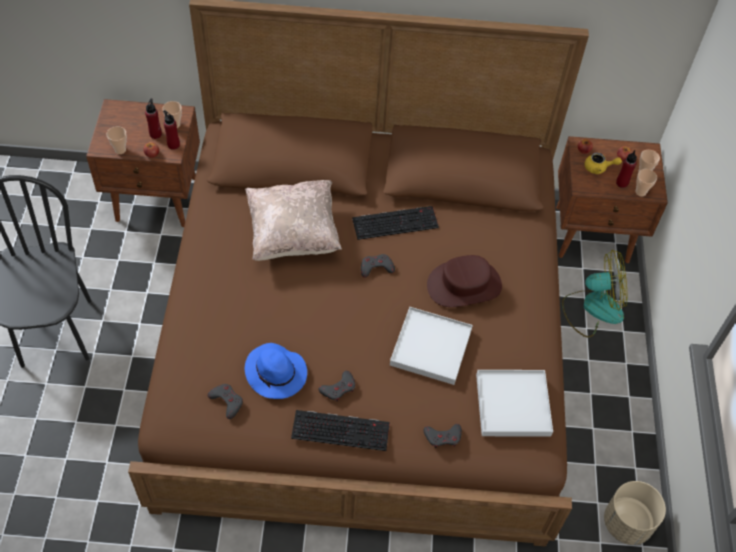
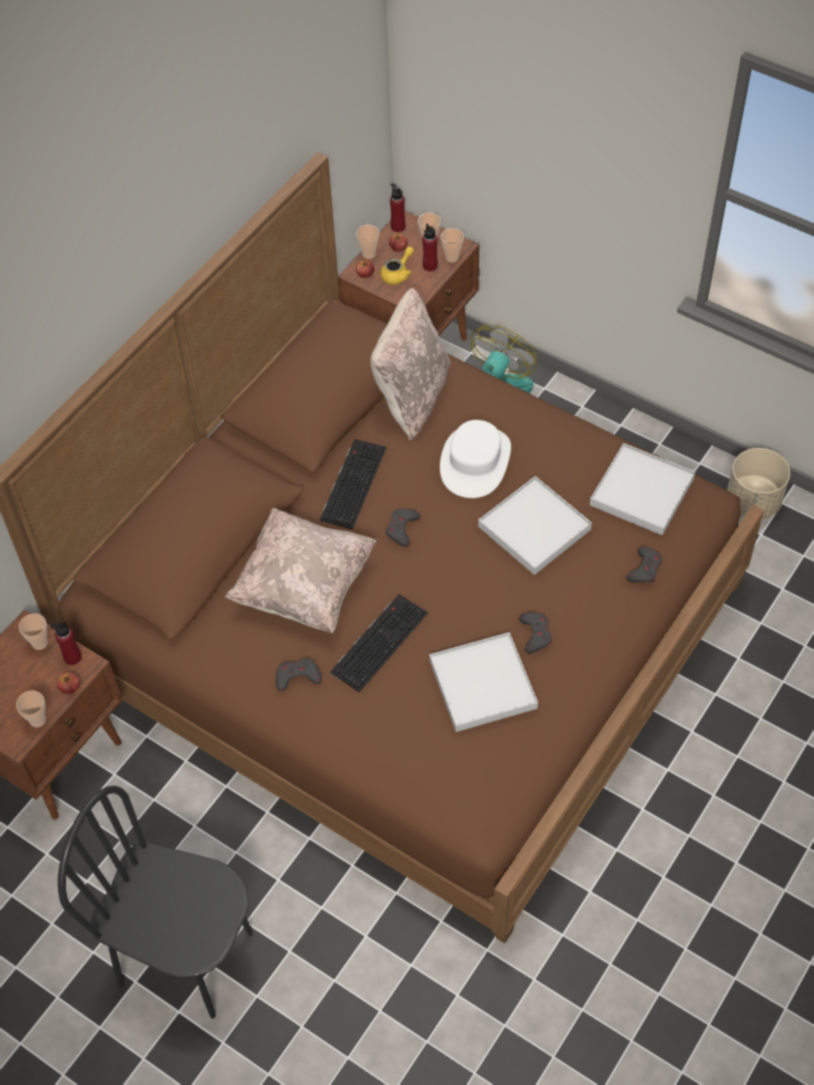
camera: 55 degrees left, 0 degrees up
red bottle [145,98,162,139] -> red bottle moved to [390,183,406,232]
grey game controller [208,384,243,419] -> grey game controller moved to [276,658,322,692]
blue hat [245,343,307,399] -> white tray [430,632,538,732]
keyboard [291,410,390,451] -> keyboard moved to [330,594,428,693]
brown hat [427,255,502,307] -> white hat [440,420,511,498]
none -> cup [356,225,379,259]
none -> beige pillow [370,288,451,440]

